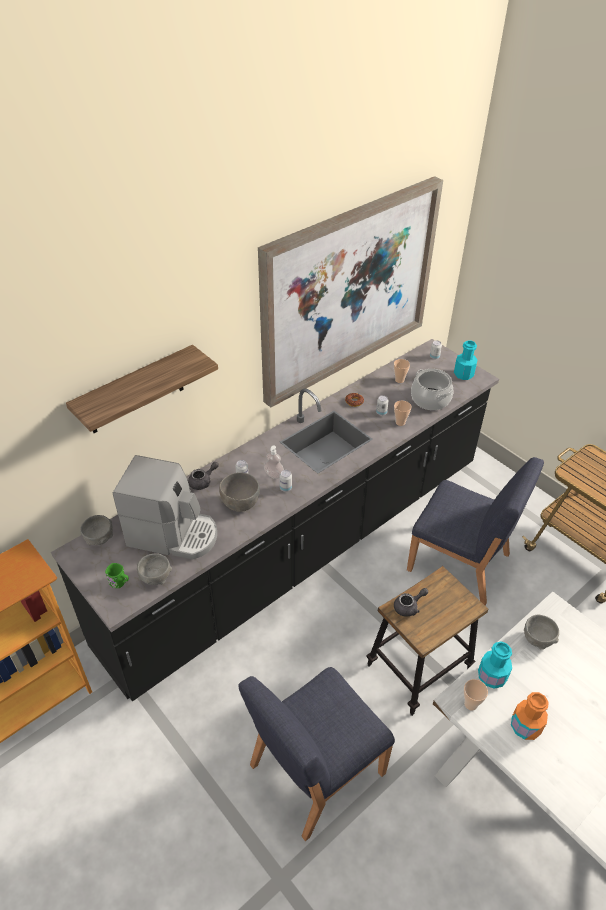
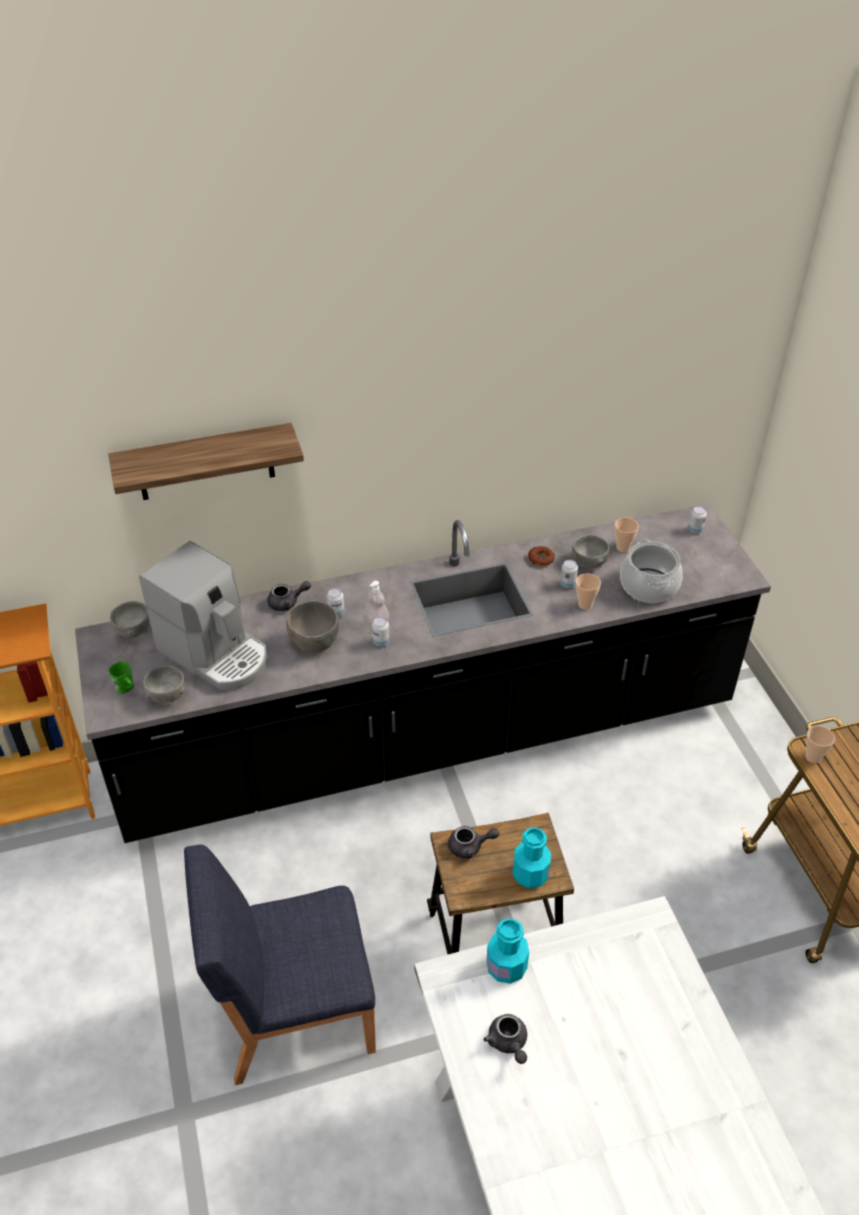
camera: 25 degrees right, 0 degrees up
picture [258,176,443,408] -> none
blue chair [407,457,544,605] -> none
turquoise bottle [454,340,478,380] -> turquoise bottle moved to [513,827,551,888]
cup [464,679,488,711] -> cup moved to [805,726,835,763]
orange bottle [511,692,549,740] -> grey teapot [484,1014,527,1064]
grey bowl [524,615,559,650] -> grey bowl moved to [571,535,609,568]

